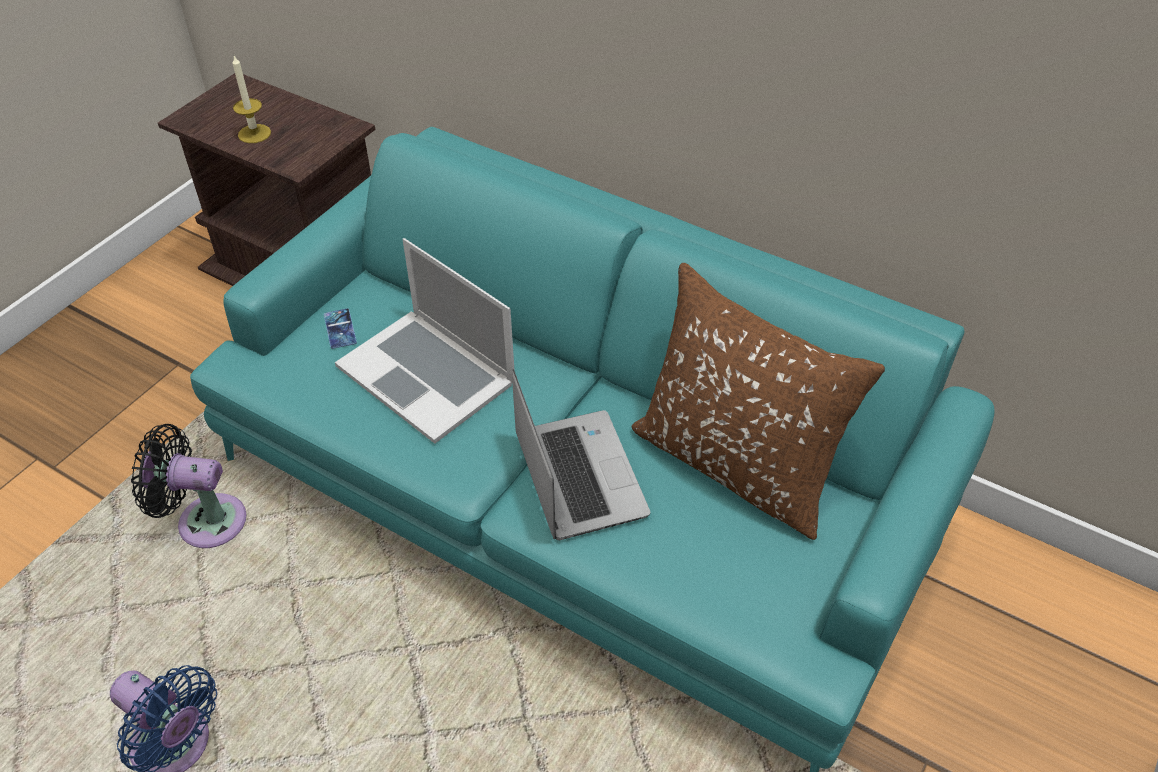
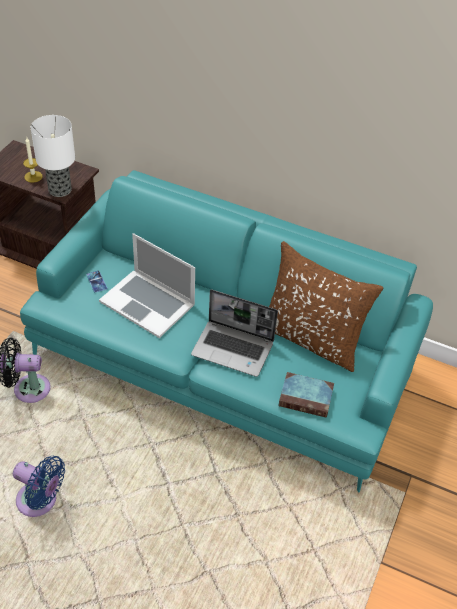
camera: 10 degrees left, 0 degrees up
laptop [512,369,650,540] -> laptop turned 135 degrees clockwise [191,289,278,377]
none -> table lamp [31,115,75,197]
none -> book [278,372,334,418]

